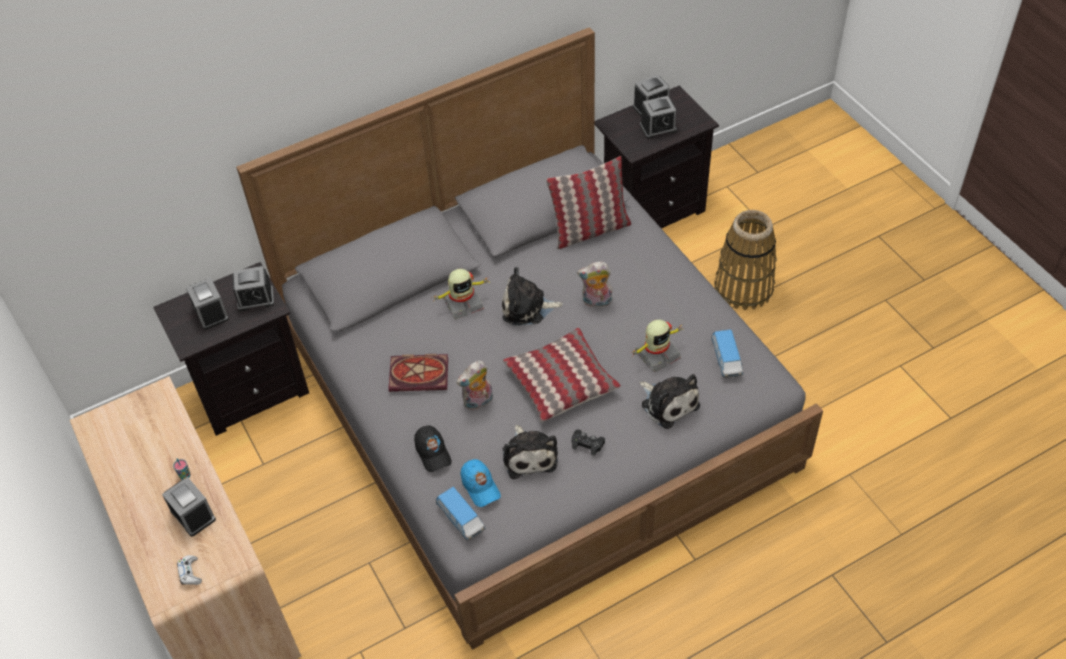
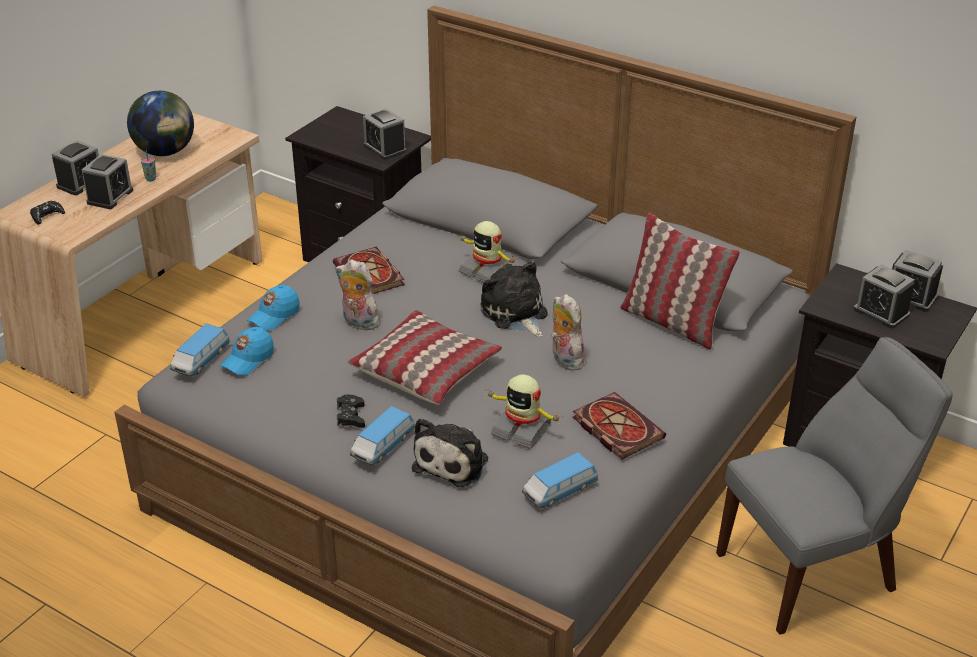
camera: 60 degrees right, 15 degrees down
white game controller [177,555,202,585] -> black game controller [30,201,65,225]
alarm clock [186,277,229,330] -> alarm clock moved to [52,141,99,195]
black cap [414,425,452,472] -> blue cap [247,285,300,330]
plush toy [502,425,558,479] -> none
basket [714,210,777,310] -> grey chair [716,337,953,635]
none -> globe [127,91,194,156]
none -> toy car [350,406,415,465]
none -> book [573,392,666,459]

